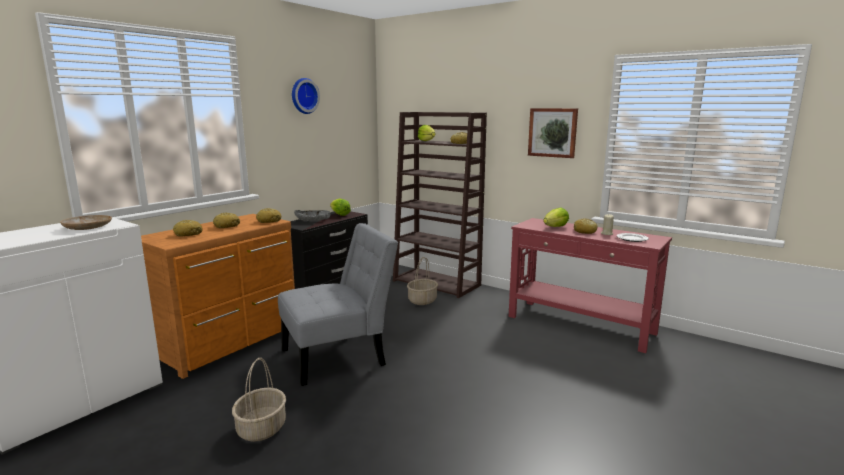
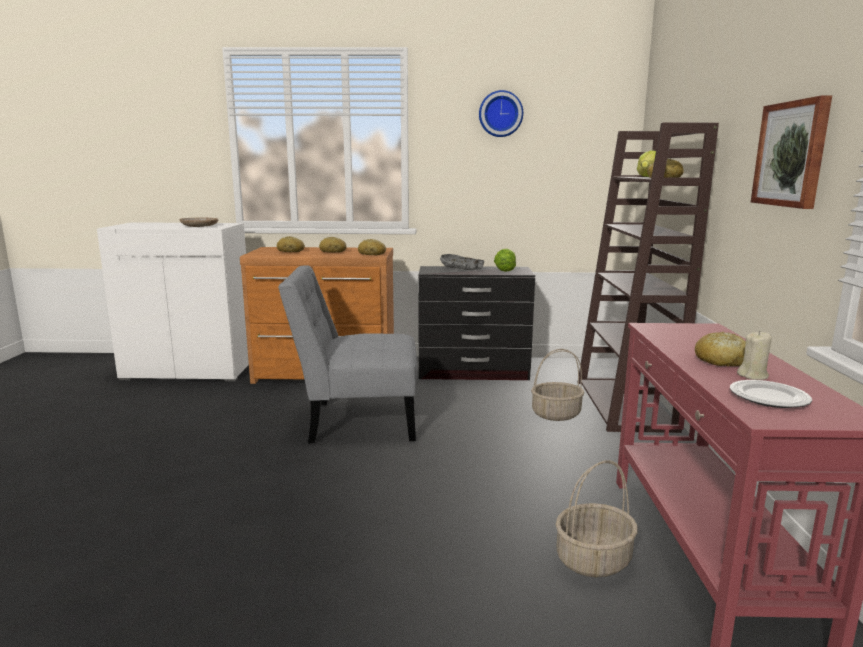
camera: 55 degrees right, 0 degrees up
basket [232,358,286,442] -> basket moved to [555,460,638,577]
grey chair [278,223,398,386] -> grey chair turned 150 degrees clockwise [278,265,417,443]
lettuce [543,208,569,227] -> none

